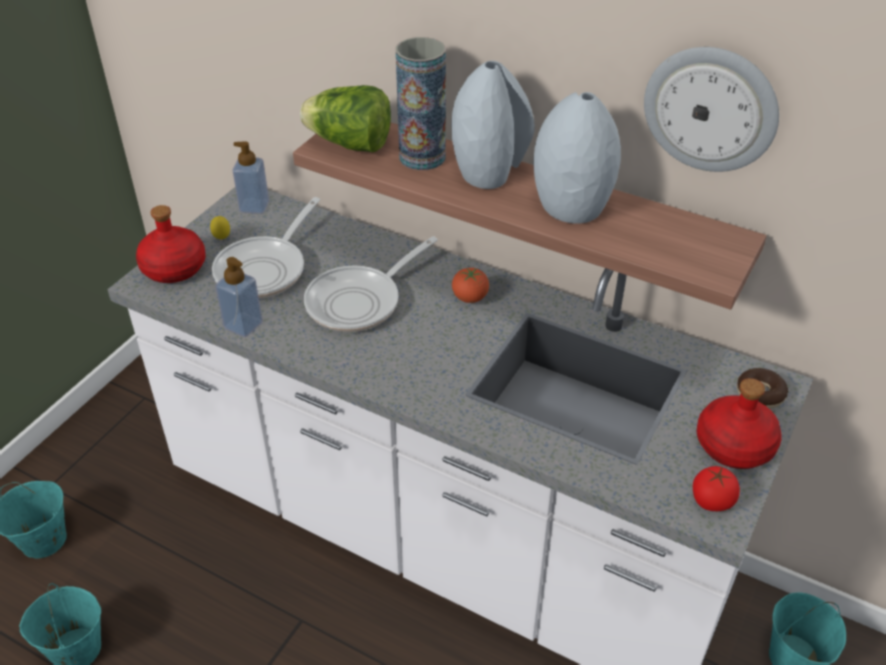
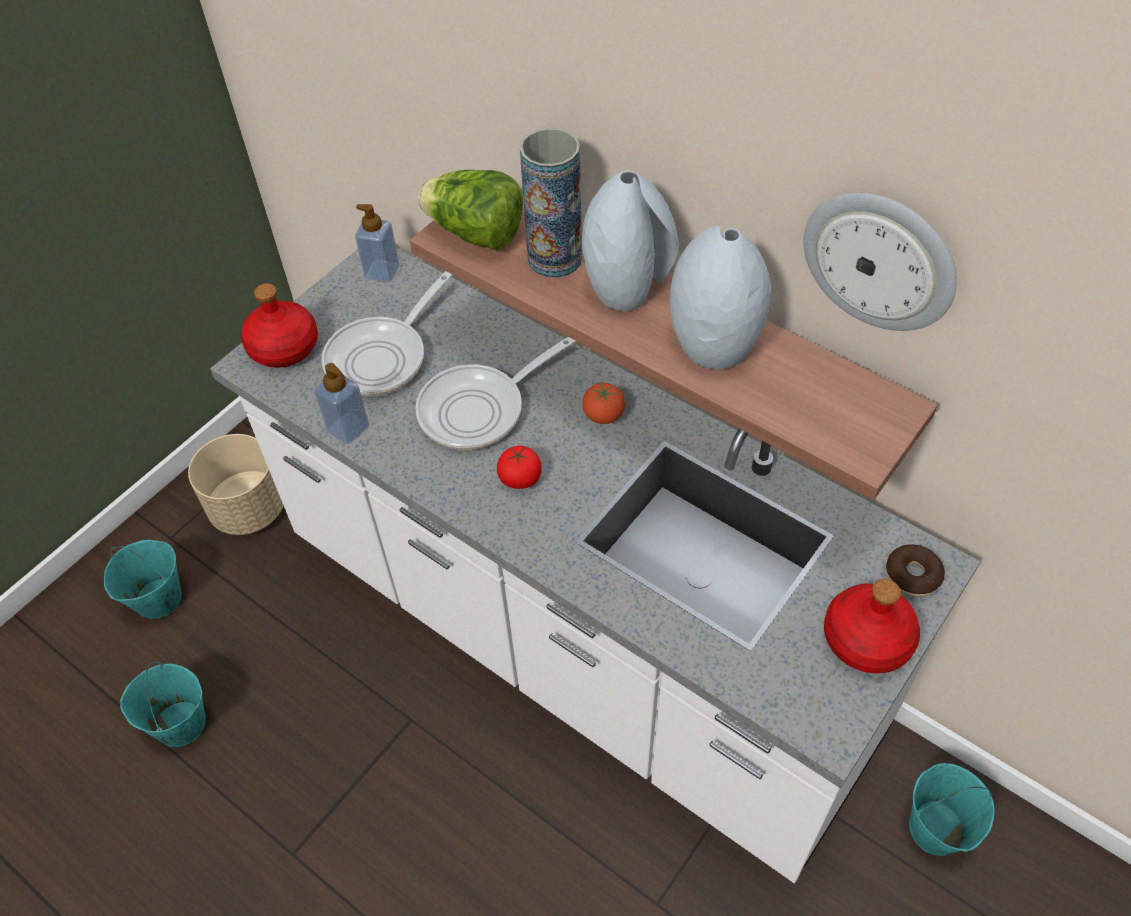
camera: 10 degrees right, 10 degrees up
lemon [210,216,230,240] -> none
tomato [693,466,740,511] -> tomato moved to [497,446,542,489]
none -> beige planter [188,434,284,535]

